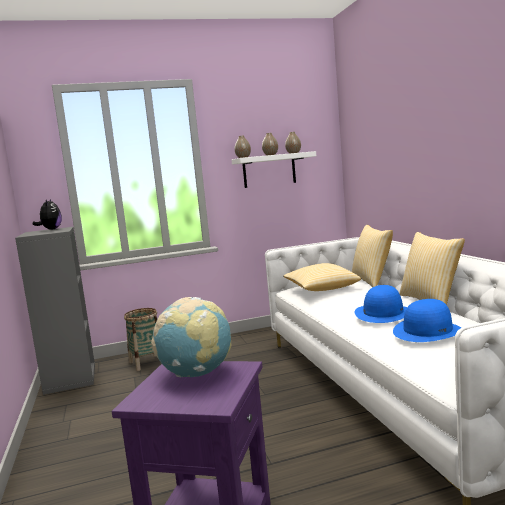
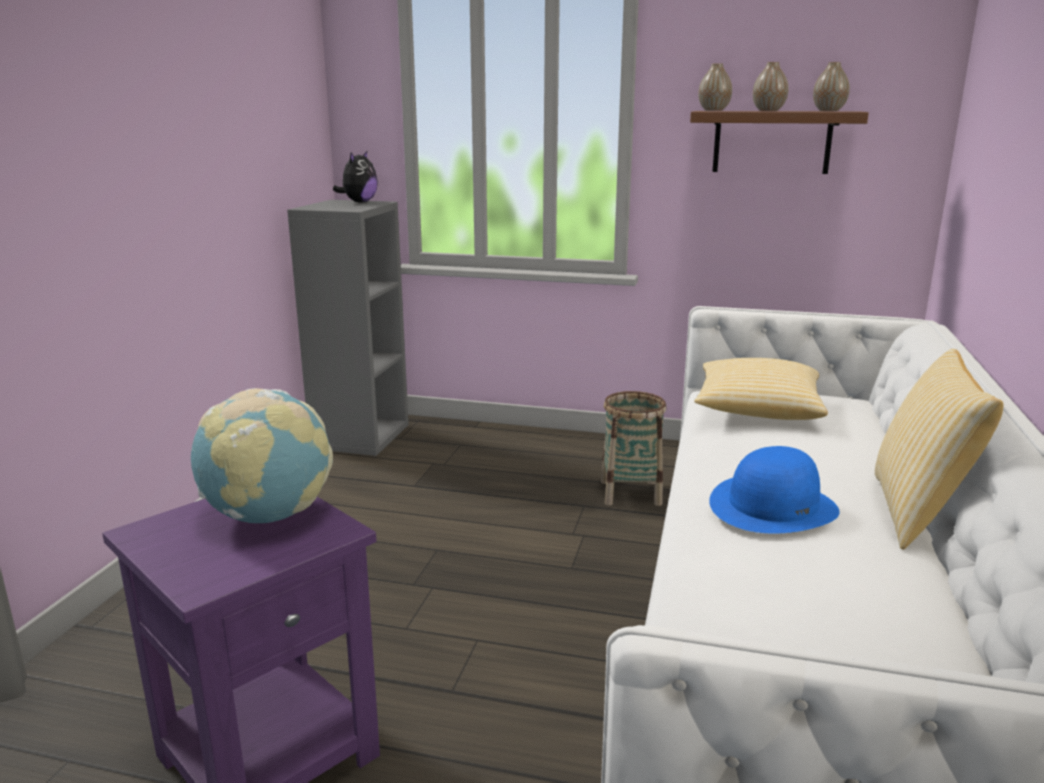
camera: 30 degrees right, 10 degrees up
basket [124,308,157,371] -> basket moved to [601,391,666,506]
white shelf [232,151,316,188] -> brown shelf [690,111,869,174]
pillow [352,225,393,287] -> none
blue hat [393,299,462,342] -> none

